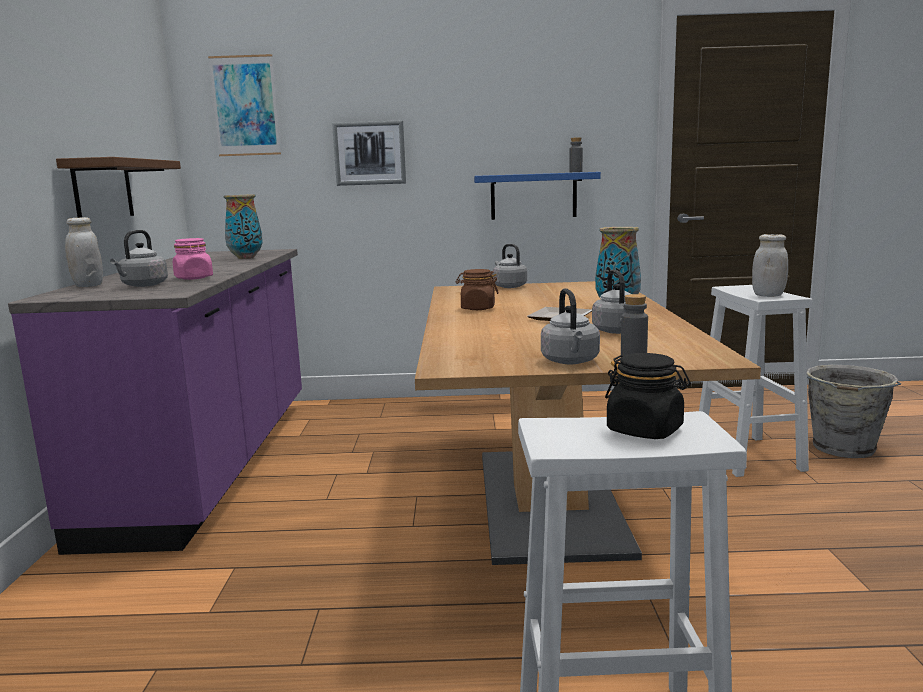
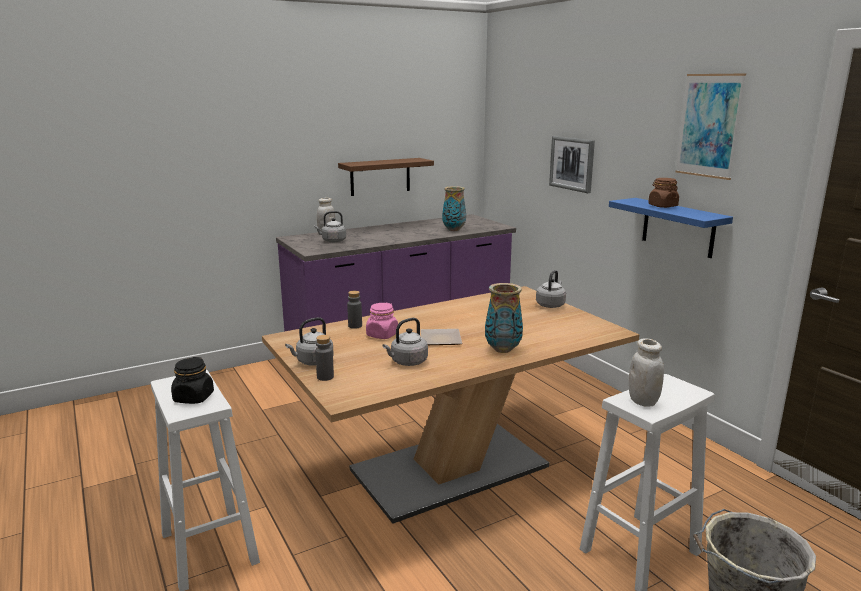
camera: 60 degrees right, 5 degrees up
pink jar [173,238,213,280] -> pink jar moved to [366,303,398,339]
picture [208,54,281,156] -> picture moved to [675,74,746,180]
brown jar [456,269,499,310] -> brown jar moved to [648,178,679,208]
grey bottle [569,137,583,172] -> grey bottle moved to [347,291,362,329]

